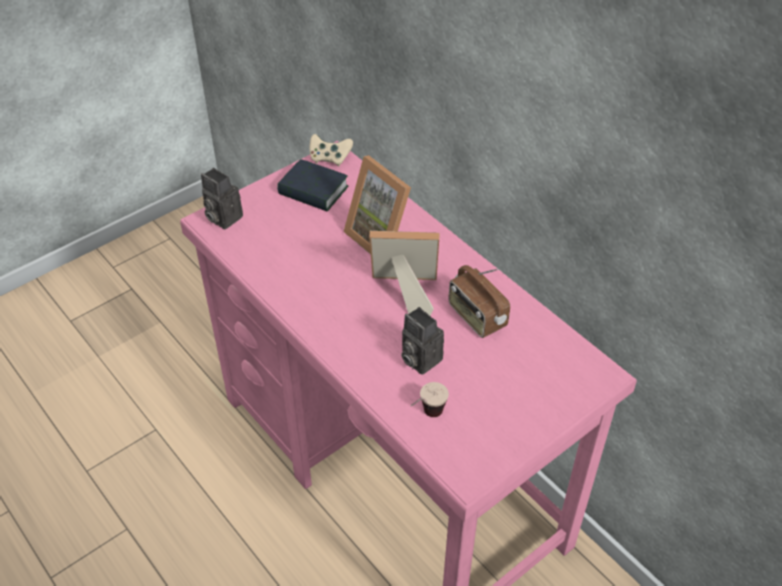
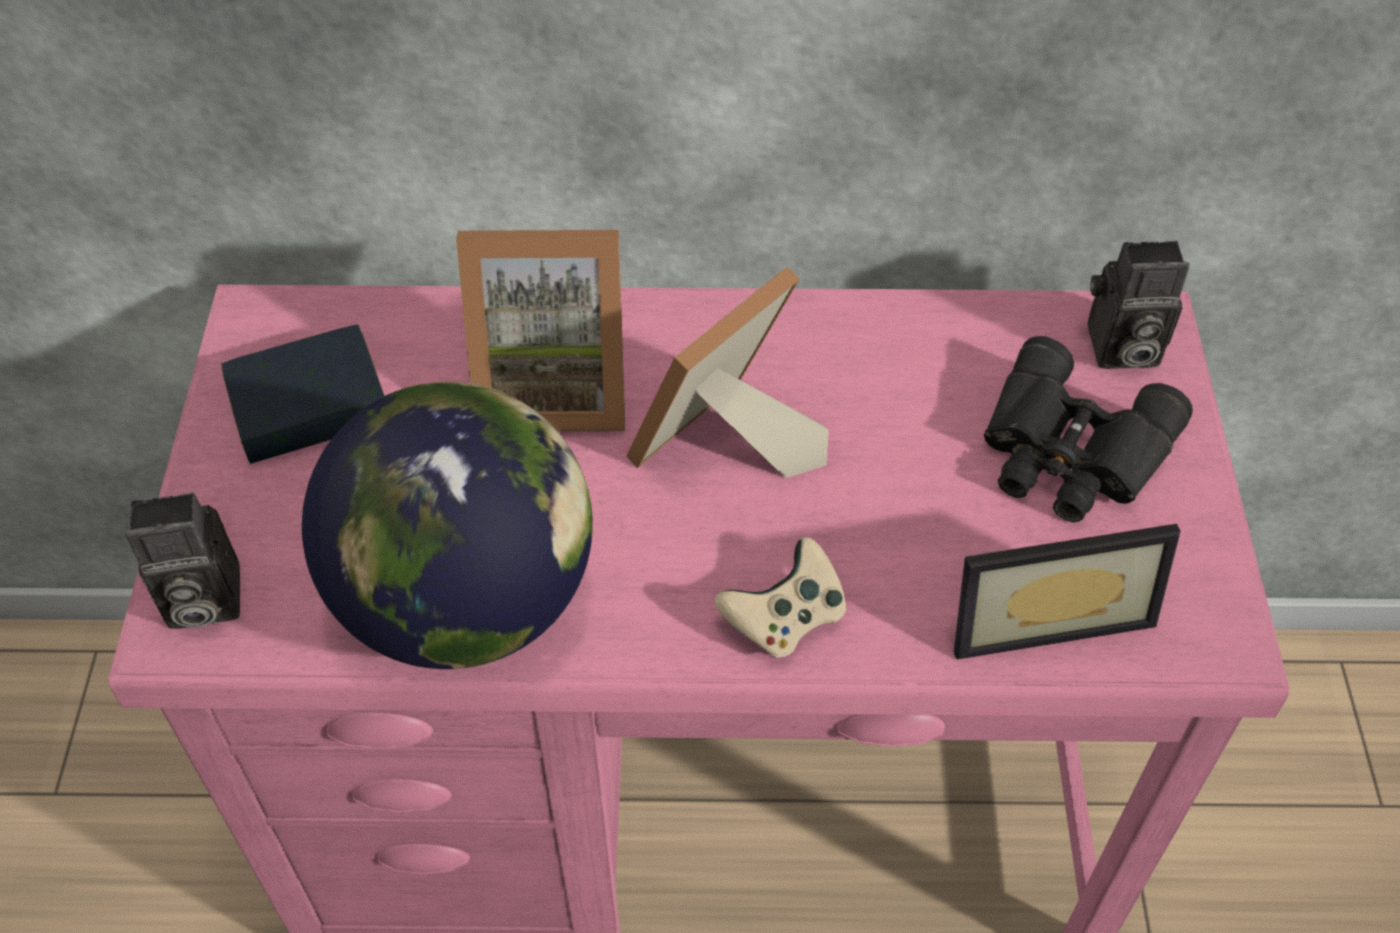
camera: 50 degrees left, 5 degrees up
beige game controller [310,134,353,166] -> beige game controller moved to [715,537,846,658]
camera [401,307,444,375] -> camera moved to [1088,240,1190,369]
cup [410,382,449,417] -> picture frame [953,524,1181,659]
radio [449,265,510,338] -> none
none -> globe [302,382,593,669]
none -> black binoculars [984,336,1193,522]

